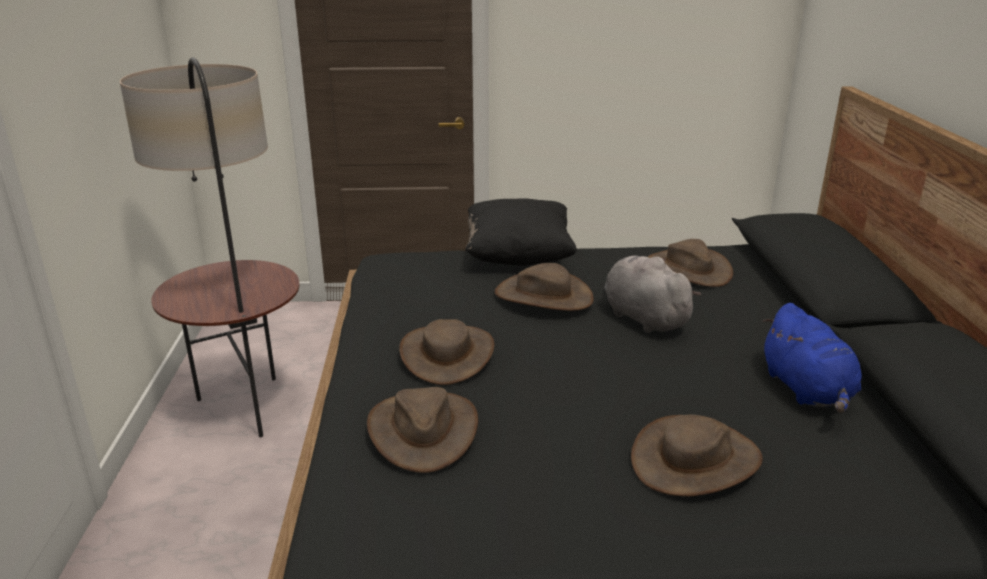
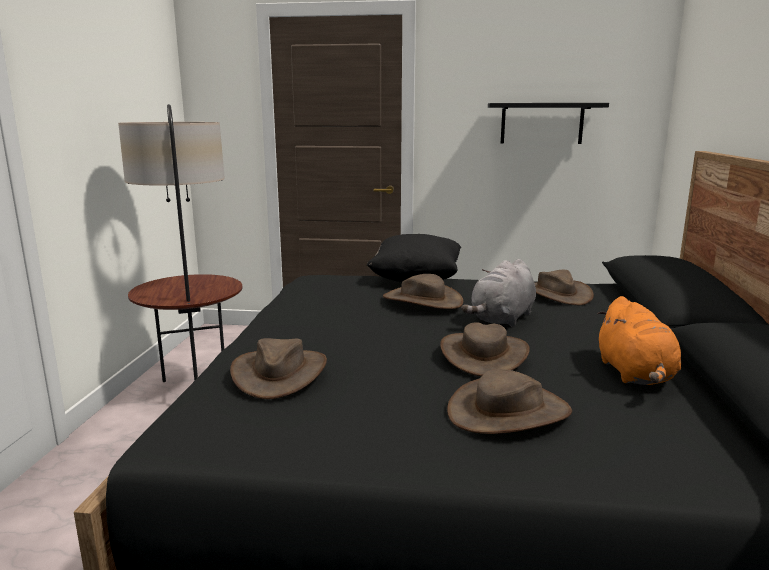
camera: 10 degrees right, 10 degrees down
brown hat [399,319,494,385] -> brown hat moved to [440,322,530,376]
grey plush toy [604,256,701,333] -> grey plush toy turned 120 degrees counterclockwise [461,259,536,327]
blue plush toy [762,303,862,413] -> orange plush toy [597,296,681,385]
none -> black shelf [488,103,609,144]

